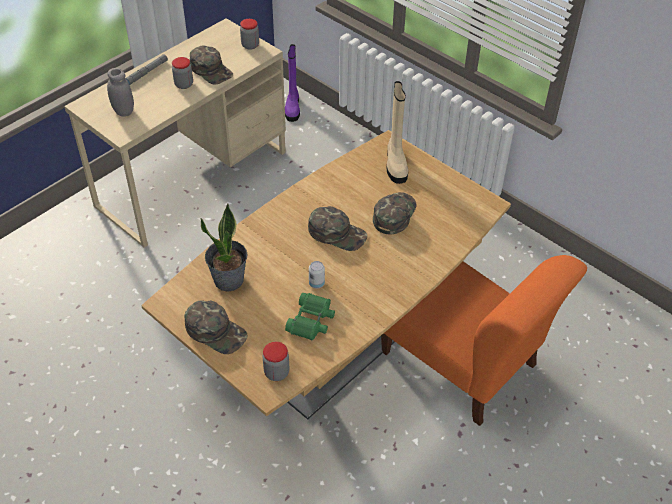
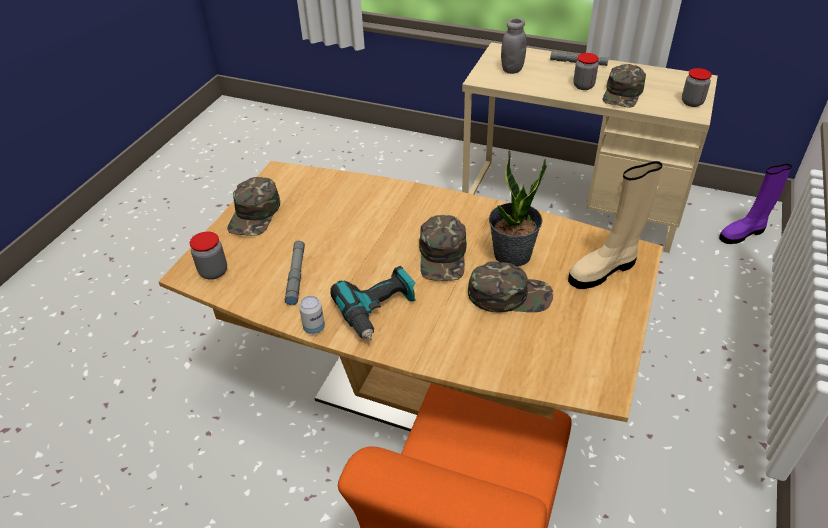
camera: 70 degrees right, 5 degrees down
potted plant [200,204,247,292] -> potted plant moved to [489,150,547,267]
green binoculars [285,293,335,340] -> grey flashlight [285,240,305,305]
can [309,261,325,289] -> can moved to [299,296,325,334]
none -> power drill [330,266,416,341]

